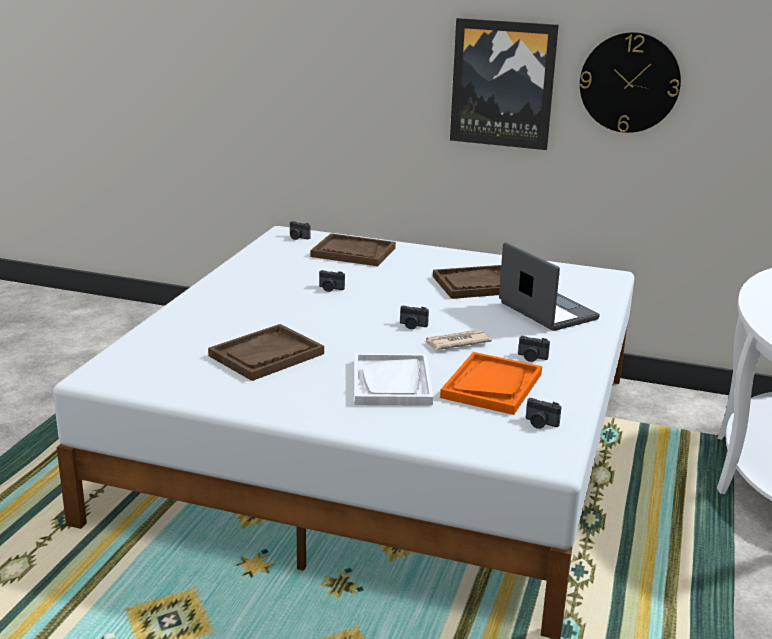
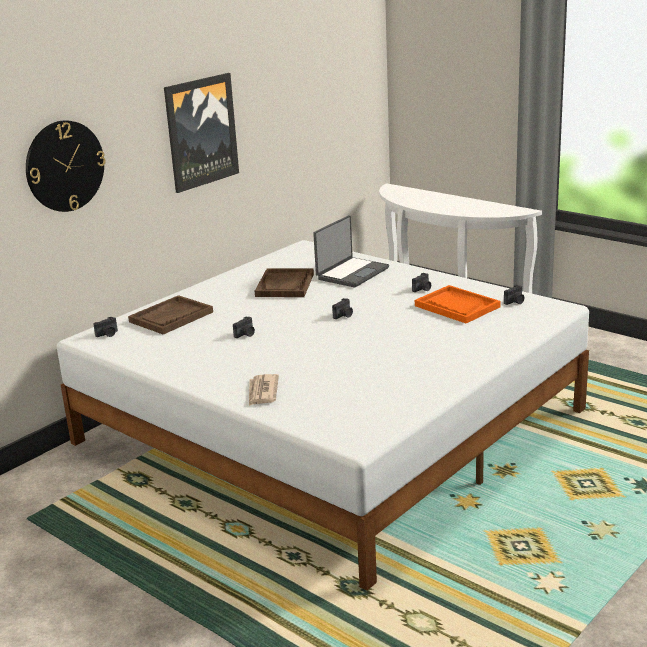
camera: 65 degrees left, 0 degrees up
brown tray [208,324,324,381] -> none
white tray [354,353,433,406] -> none
newspaper [424,330,492,350] -> newspaper moved to [249,374,279,406]
laptop [499,242,600,331] -> laptop turned 135 degrees clockwise [313,215,389,287]
wall clock [580,32,681,133] -> wall clock moved to [26,120,106,212]

